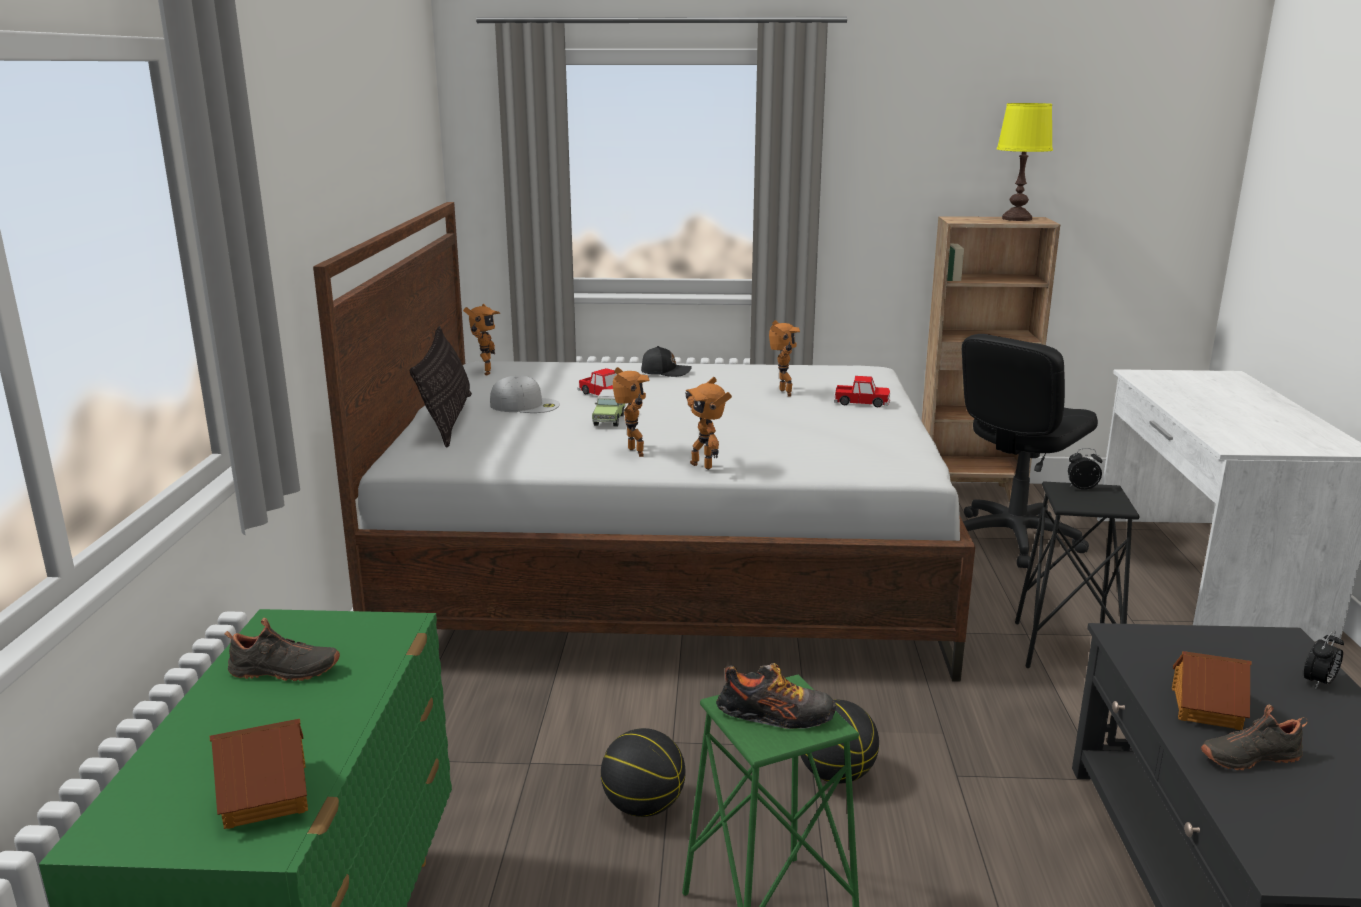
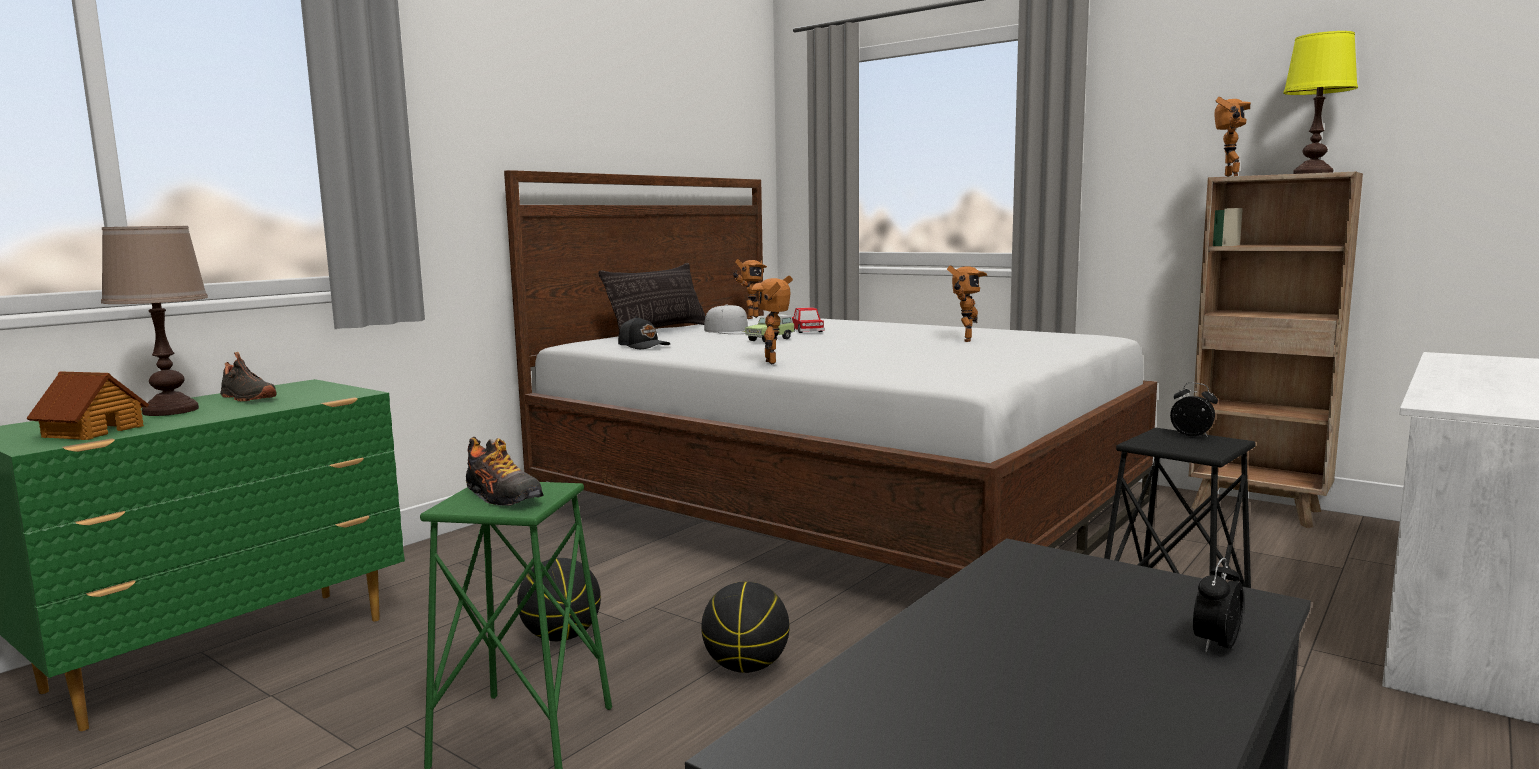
camera: 35 degrees right, 10 degrees down
toy robot [613,367,650,457] -> toy robot moved to [1214,97,1251,177]
black cap [641,346,692,377] -> black cap moved to [618,316,670,349]
toy car [834,376,890,407] -> none
black office chair [962,334,1098,568] -> none
toy house [1172,651,1251,730] -> none
black shoe [1201,704,1308,770] -> none
alarm clock [1304,631,1344,689] -> alarm clock turned 135 degrees clockwise [1193,558,1244,652]
none -> brown table lamp [101,226,208,416]

